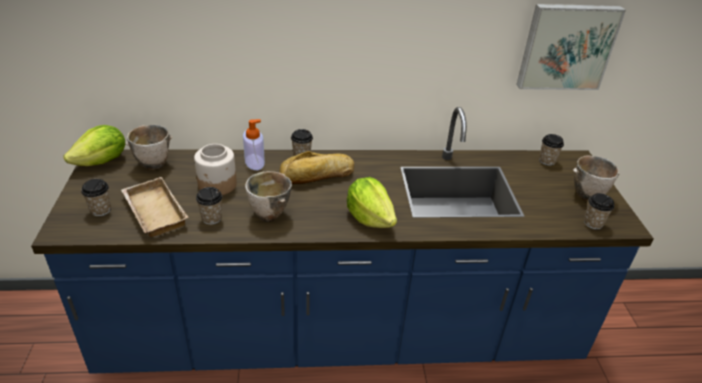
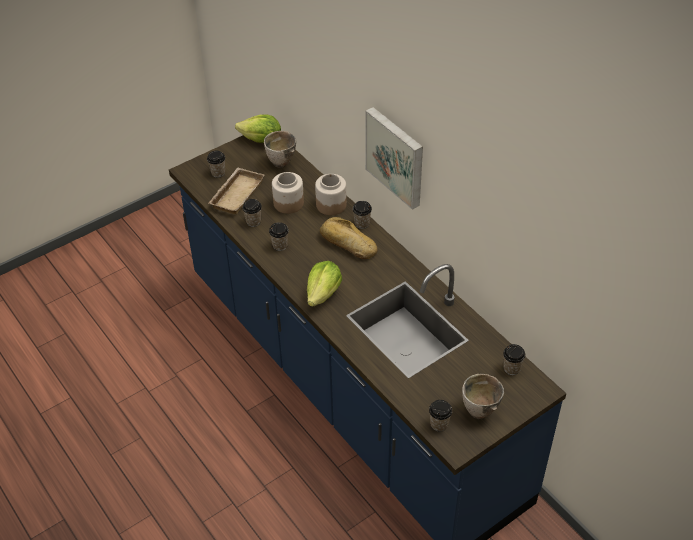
camera: 60 degrees right, 10 degrees up
soap dispenser [243,119,265,170] -> jar [315,174,347,215]
bowl [245,171,292,222] -> cup [269,222,289,251]
picture [516,4,626,90] -> picture moved to [365,107,423,210]

